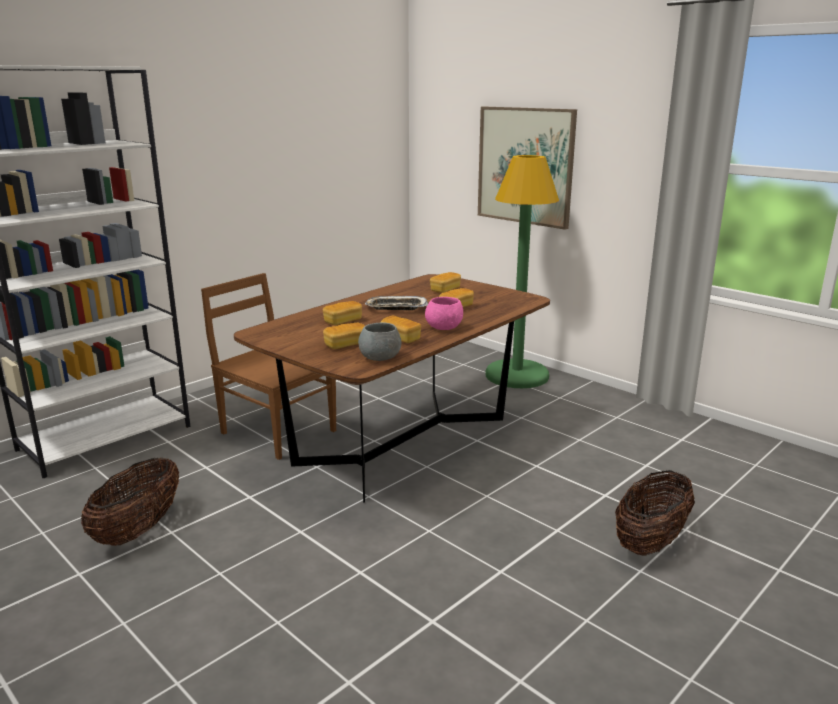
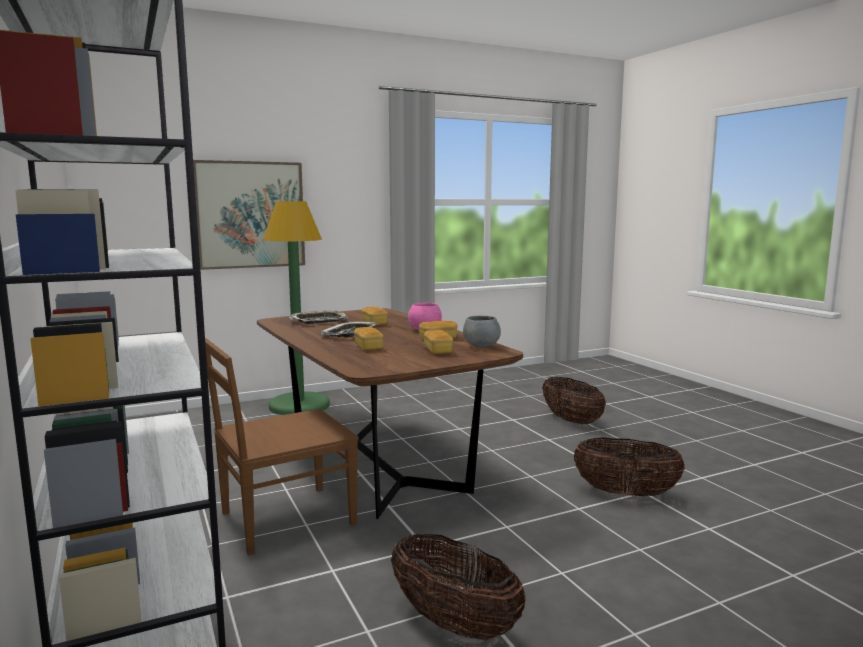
camera: 70 degrees left, 10 degrees down
bread [430,272,461,293] -> tray [289,310,348,324]
none -> basket [574,437,685,496]

